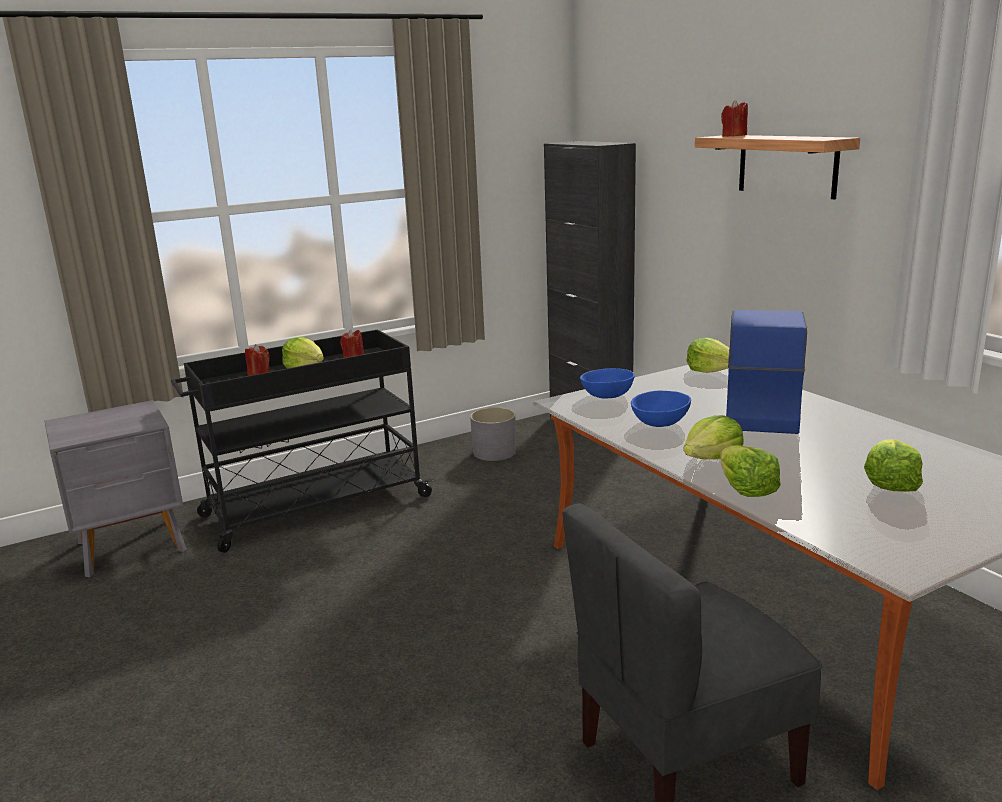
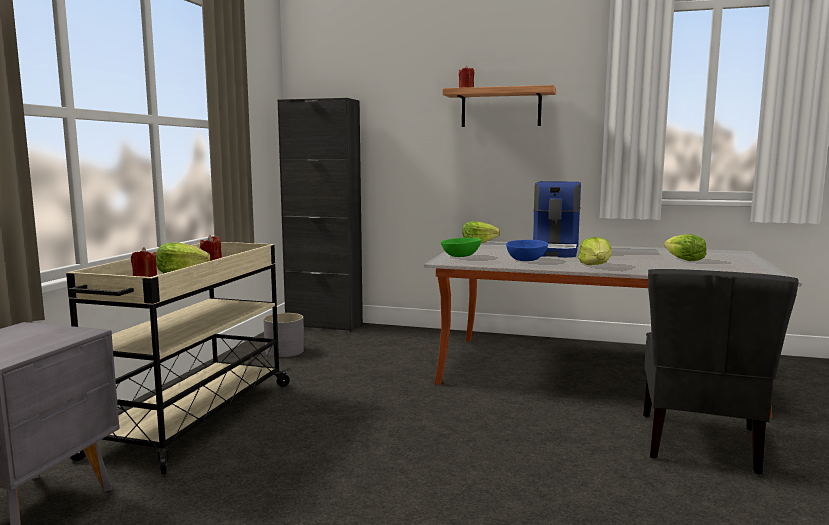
camera: 45 degrees left, 10 degrees down
black cart [171,329,434,553] -> beige cart [66,242,292,474]
blue bowl [580,368,635,398] -> green bowl [441,238,481,257]
lettuce [720,445,781,497] -> none
coffee machine [726,310,807,434] -> coffee machine turned 135 degrees counterclockwise [533,181,581,257]

